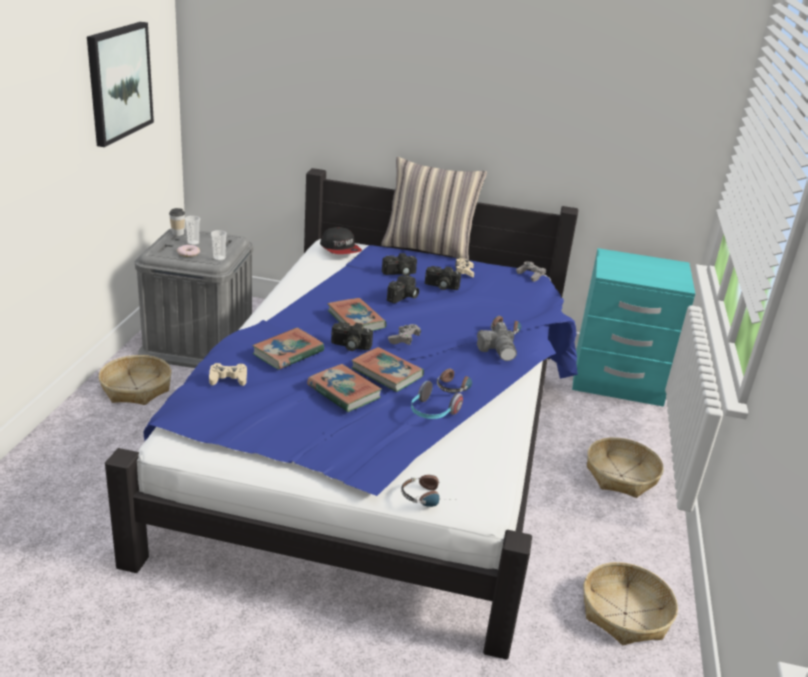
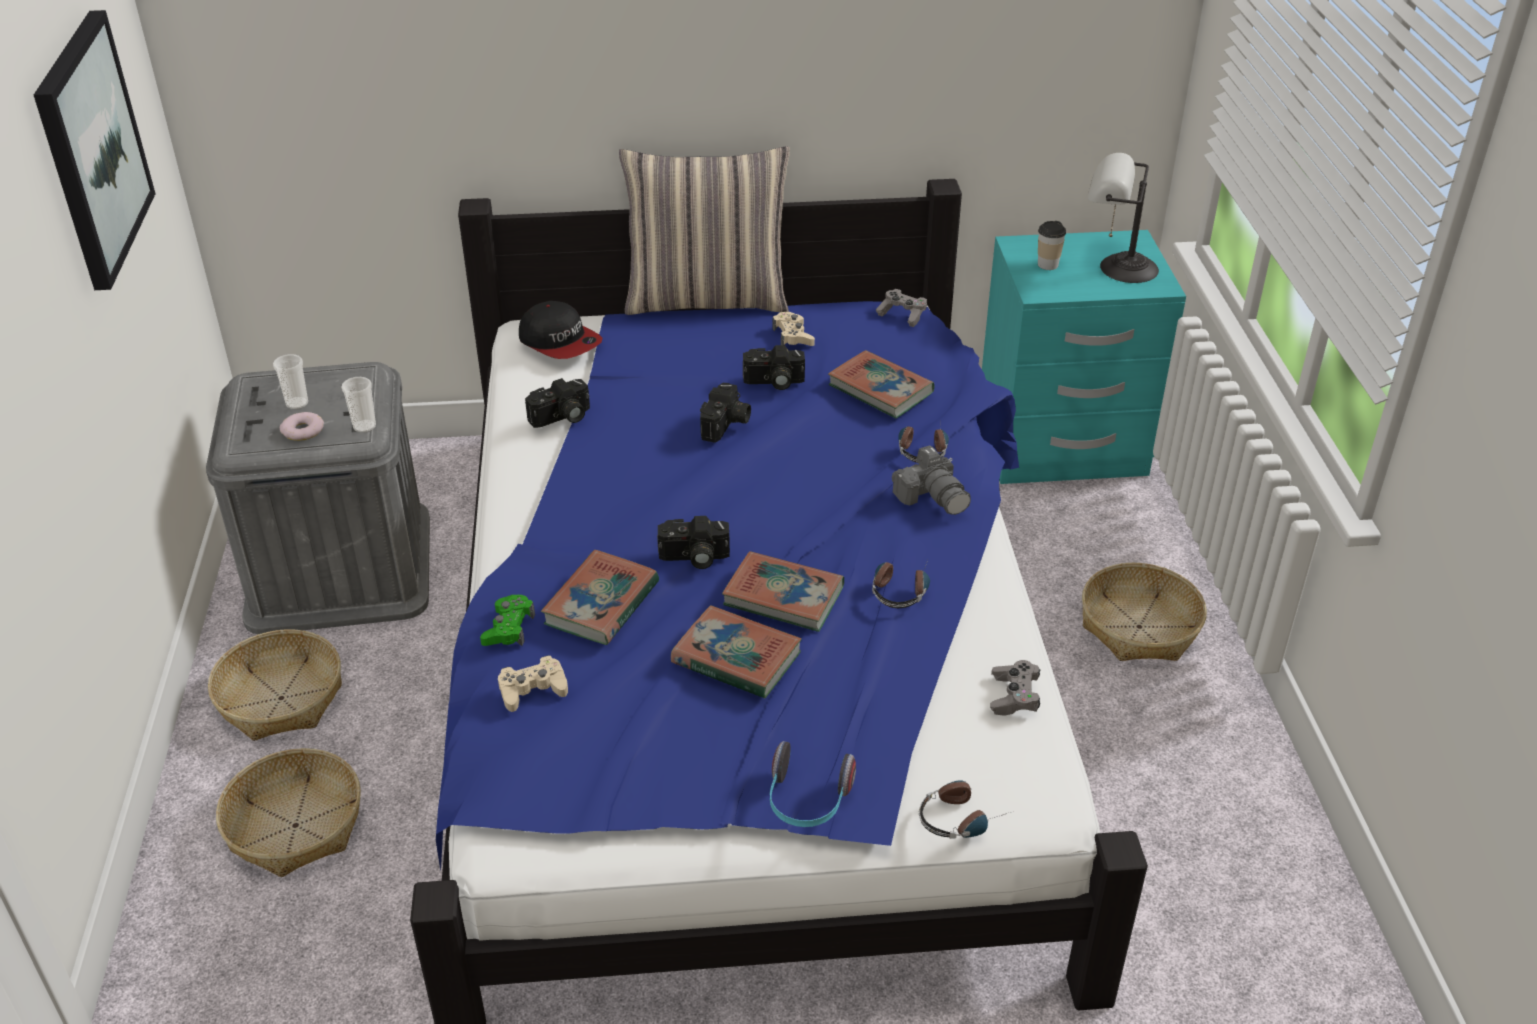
camera: 15 degrees left, 10 degrees up
cup [169,208,185,236] -> cup moved to [1038,221,1066,270]
book [328,298,386,331] -> book moved to [828,350,934,419]
camera [382,253,417,276] -> camera moved to [525,378,590,428]
grey game controller [388,324,421,345] -> grey game controller moved to [990,660,1040,716]
headphones [411,381,463,419] -> headphones moved to [770,741,856,827]
basket [583,562,678,645] -> basket moved to [216,748,361,877]
none -> green game controller [480,595,535,646]
none -> table lamp [1088,153,1159,283]

